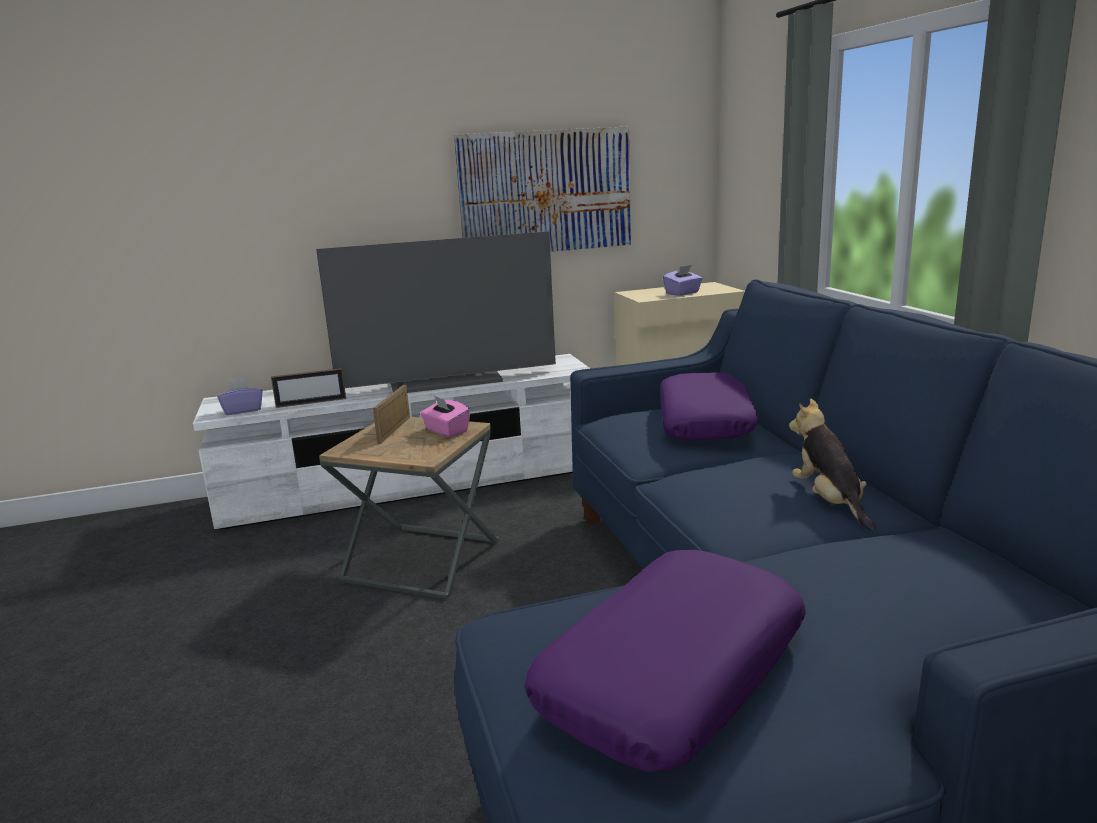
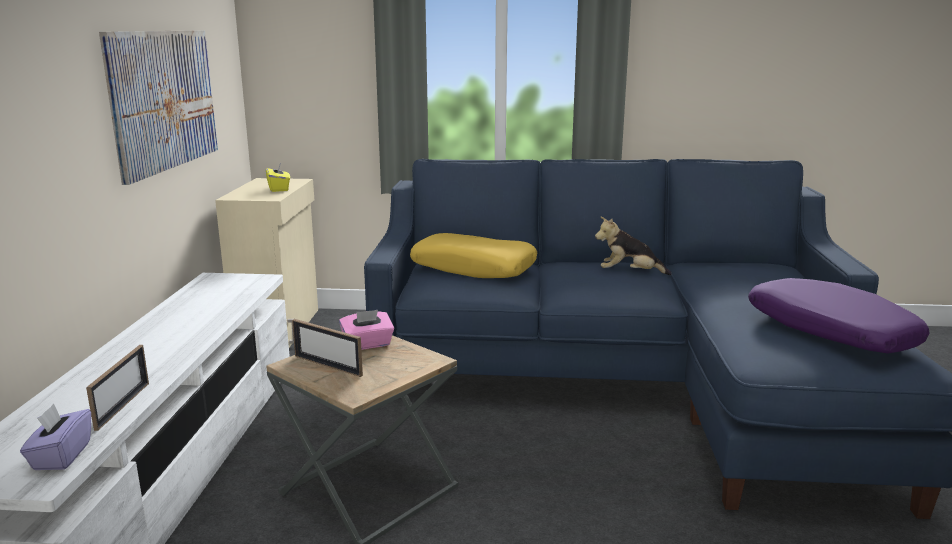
camera: 70 degrees left, 0 degrees up
television [316,231,556,393] -> none
purple pillow [660,372,758,440] -> yellow pillow [410,233,537,278]
purple tissue box [663,265,703,296] -> yellow tissue box [266,163,290,192]

